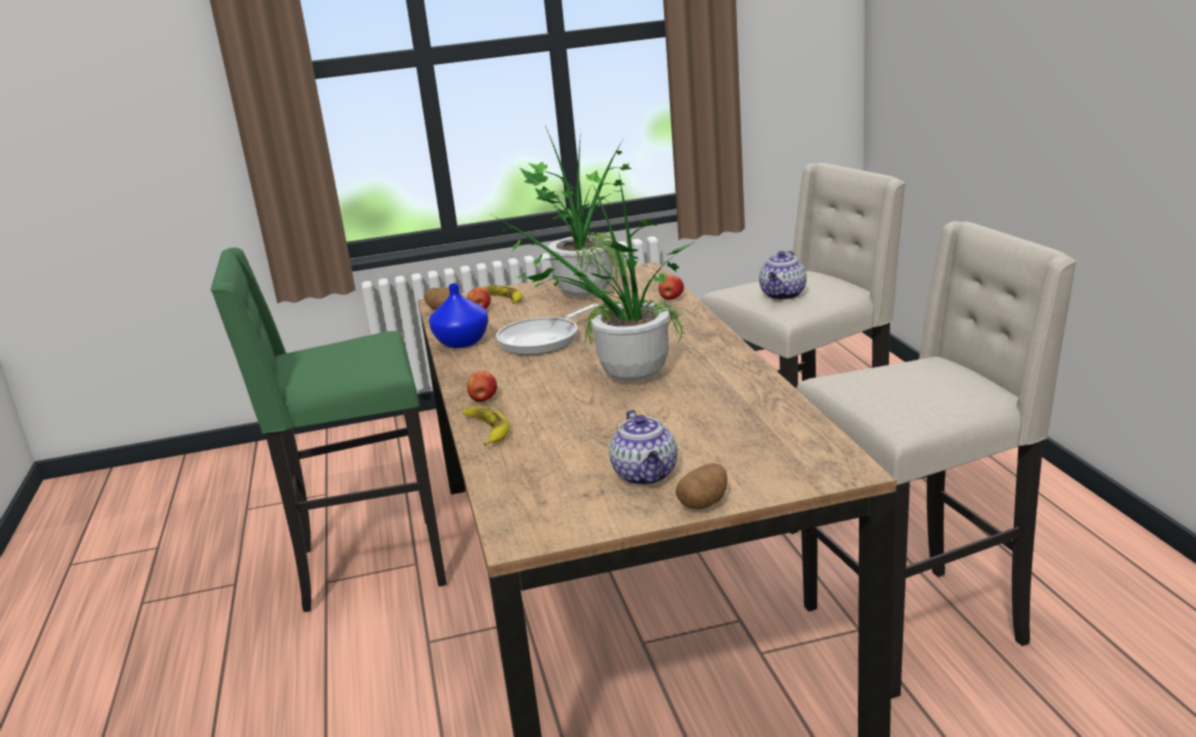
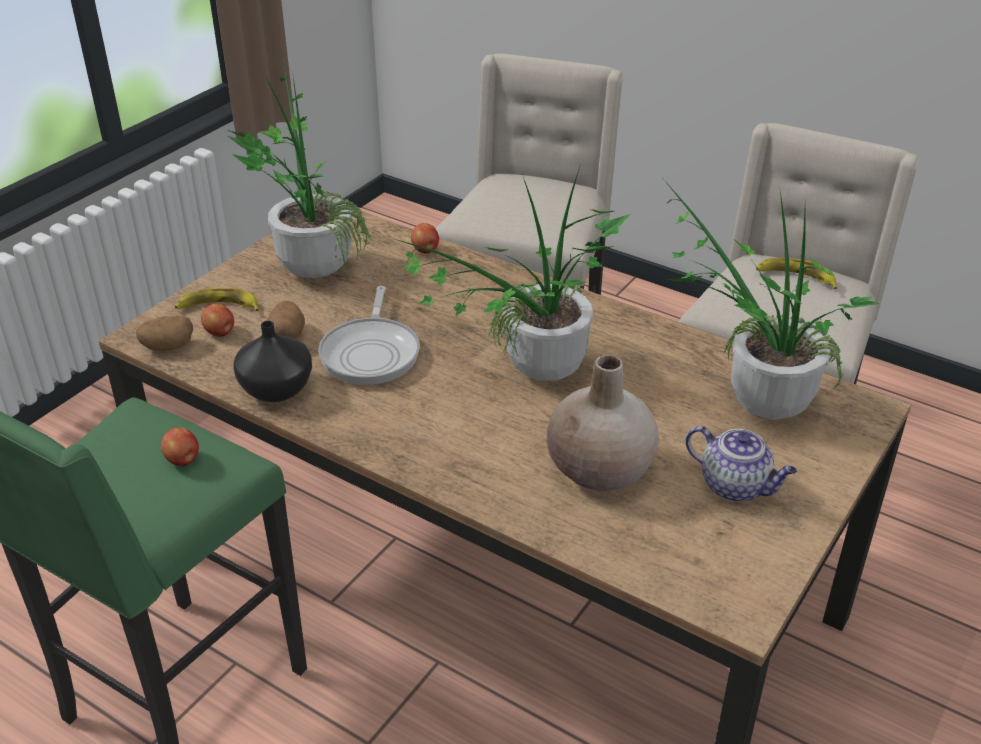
camera: 45 degrees left, 15 degrees up
blue vase [429,283,488,348] -> black vase [234,321,312,402]
banana [463,406,510,446] -> banana moved to [756,258,837,289]
apple [467,371,497,402] -> apple moved to [161,427,199,466]
potato [676,463,727,509] -> potato moved to [267,301,305,339]
teapot [759,251,807,300] -> none
none -> beige vase [546,355,659,492]
none -> potted plant [664,180,879,420]

